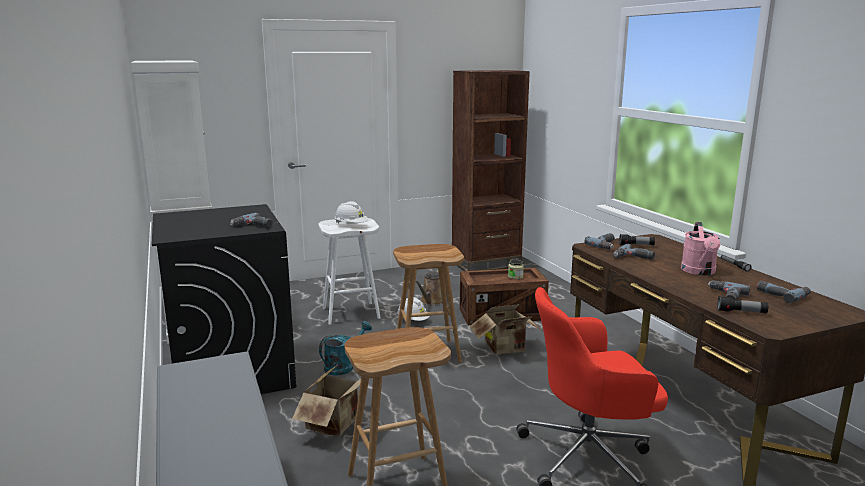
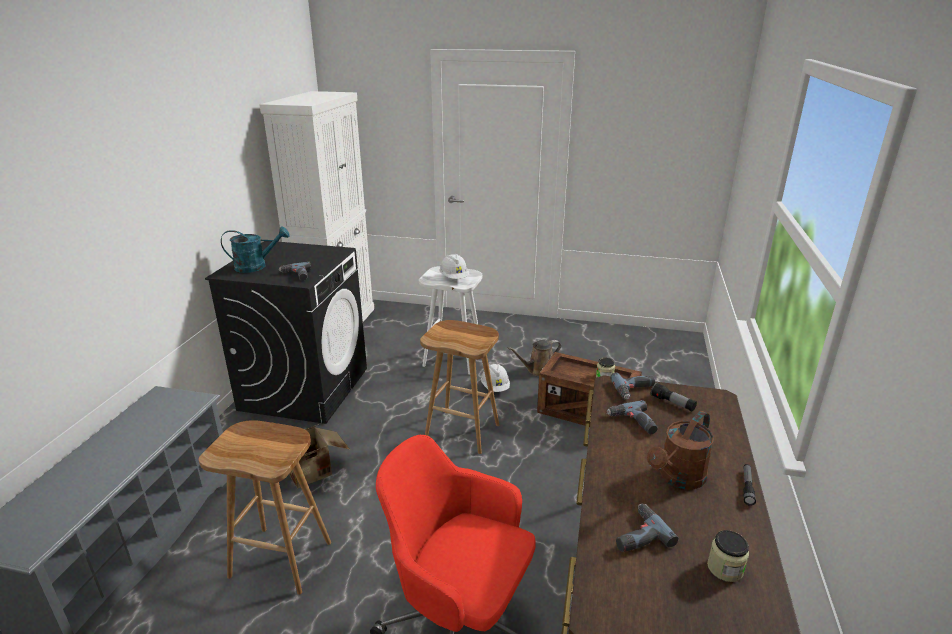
camera: 35 degrees right, 10 degrees up
turquoise watering can [319,321,372,375] -> turquoise watering can moved to [221,226,290,273]
brown bookcase [452,70,530,271] -> none
cardboard box [469,304,542,355] -> none
pink watering can [681,222,721,275] -> brown watering can [647,411,714,489]
flashlight [717,296,768,314] -> none
power drill [757,281,811,303] -> jar [707,530,749,582]

